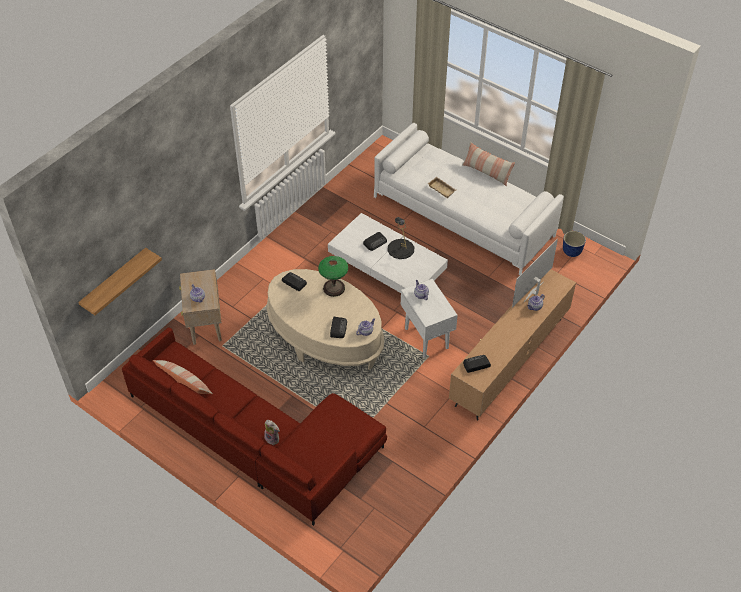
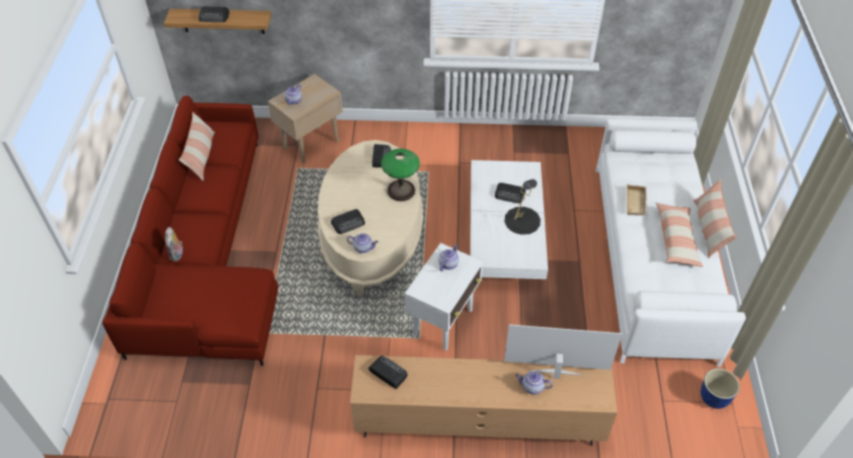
camera: 55 degrees right, 0 degrees up
none -> radio [199,6,230,22]
none -> pillow [655,202,703,267]

